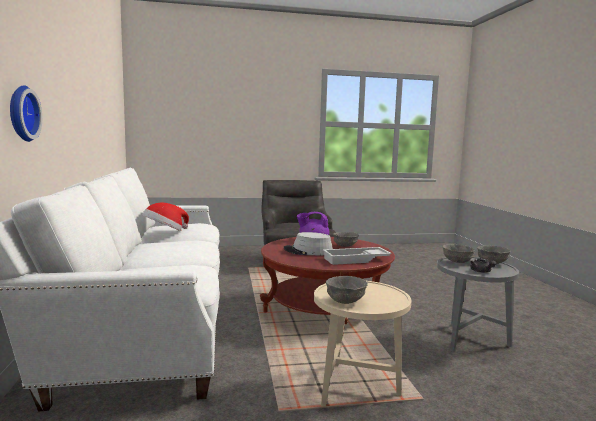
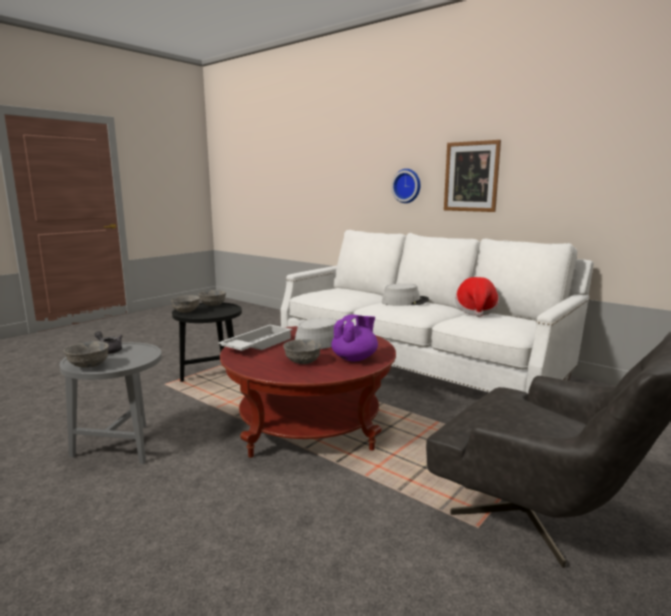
camera: 140 degrees right, 5 degrees up
beige side table [314,281,411,407] -> black side table [172,303,242,382]
grey bowl [442,244,475,263] -> grey bowl moved to [171,295,200,313]
none -> grey hat [382,283,429,306]
none -> picture [444,140,501,212]

